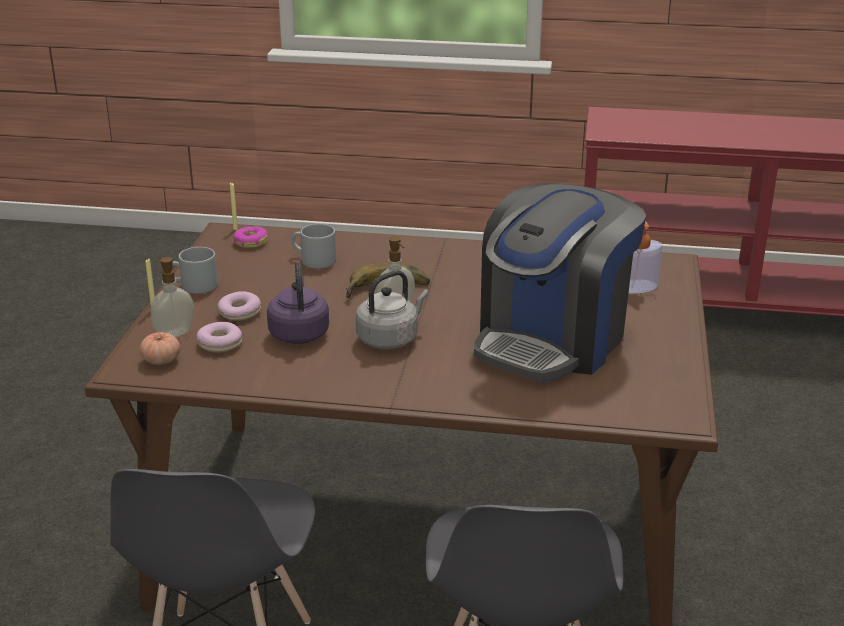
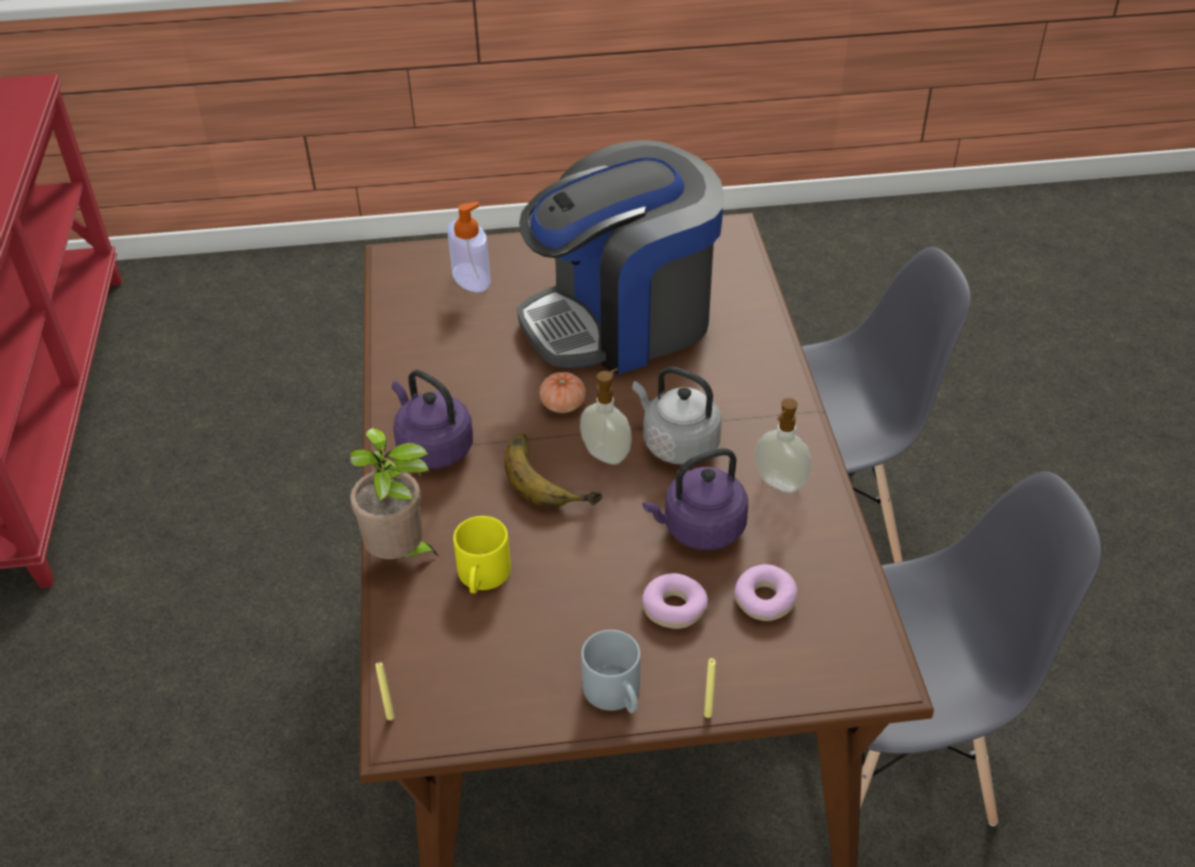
camera: 105 degrees left, 15 degrees up
tomato [140,332,180,365] -> tomato moved to [539,372,586,413]
soap dispenser [151,257,194,337] -> soap dispenser moved to [755,398,811,493]
donut [233,227,268,248] -> none
grey mug [291,224,336,269] -> yellow mug [453,516,511,593]
coffee machine [474,183,646,382] -> coffee machine turned 135 degrees clockwise [517,140,724,375]
none -> potted plant [350,427,439,559]
none -> purple kettle [392,370,473,469]

